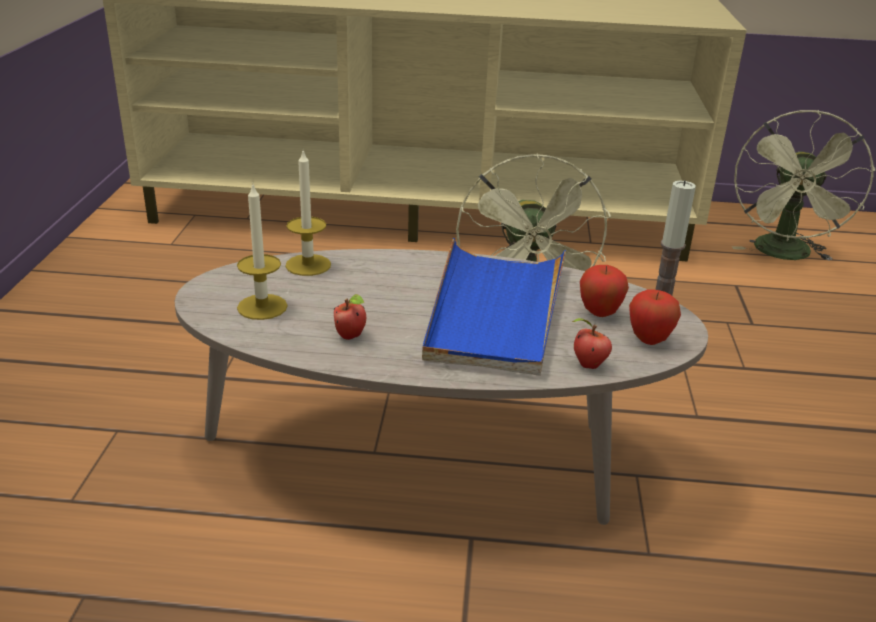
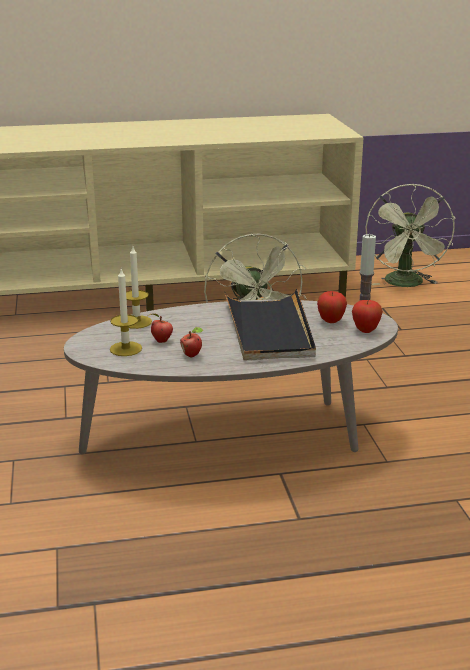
camera: 15 degrees left, 5 degrees down
blue tray [422,238,566,376] -> black tray [224,289,316,361]
apple [572,318,612,369] -> apple moved to [148,314,173,343]

